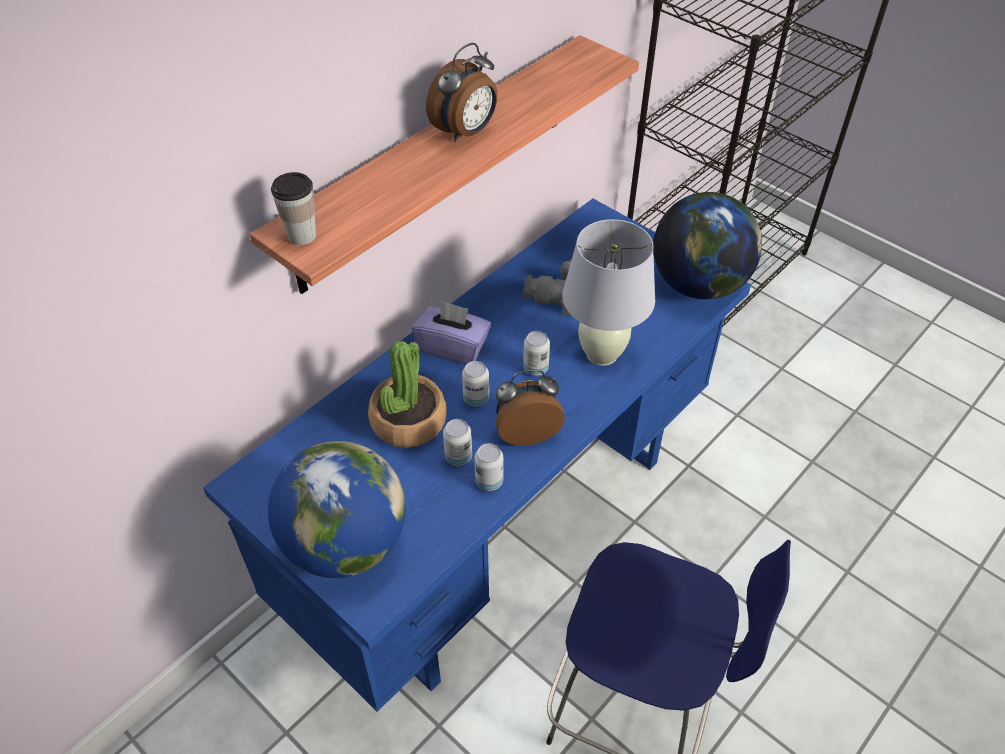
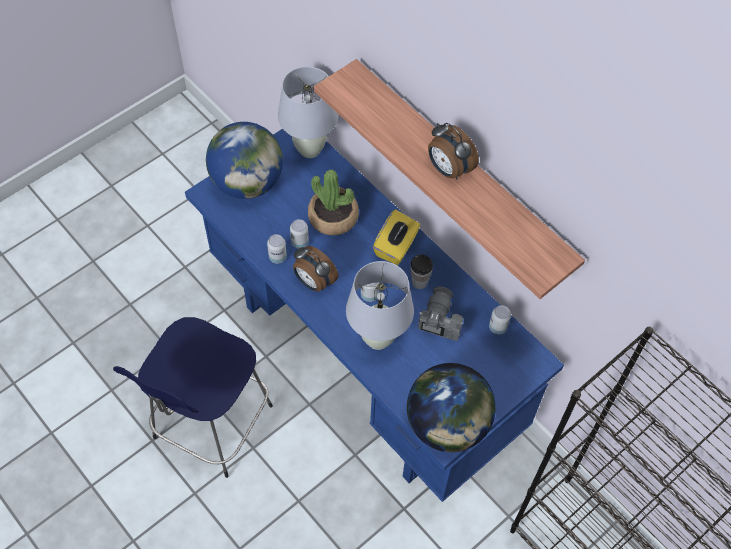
camera: 95 degrees right, 10 degrees up
cup [271,172,316,245] -> cup moved to [411,254,433,289]
purple tissue box [412,301,491,364] -> yellow tissue box [373,209,420,265]
can [462,361,489,406] -> can moved to [489,305,511,334]
alarm clock [496,370,565,446] -> alarm clock turned 135 degrees clockwise [293,246,339,292]
none -> white table lamp [278,66,339,158]

